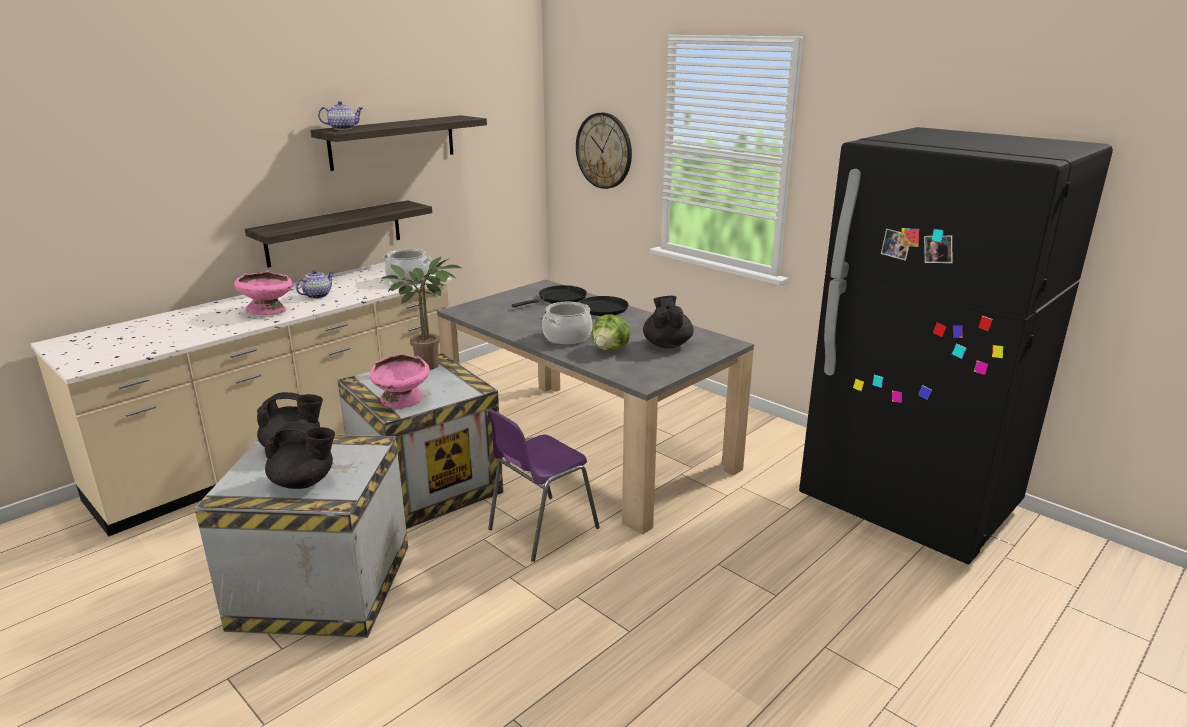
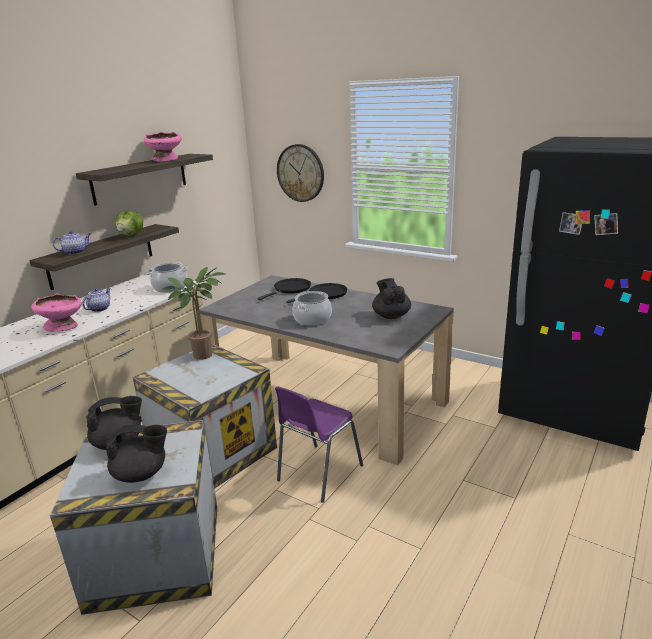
camera: 10 degrees left, 0 degrees up
teapot [318,101,363,130] -> teapot moved to [53,231,91,255]
pink bowl [370,353,430,408] -> pink bowl moved to [144,132,182,162]
lettuce [592,315,630,351] -> lettuce moved to [116,211,143,236]

